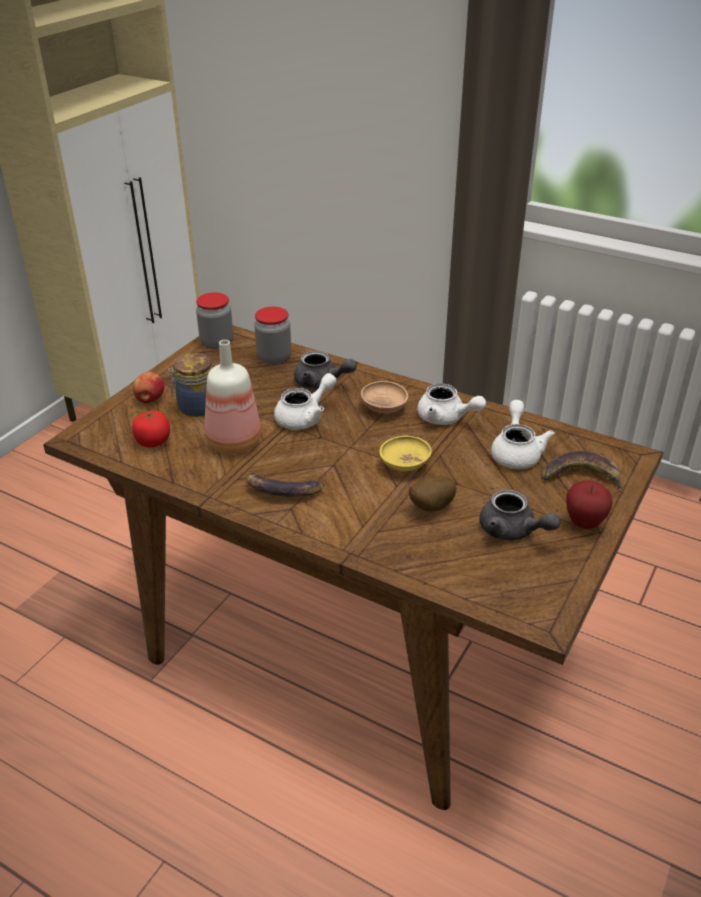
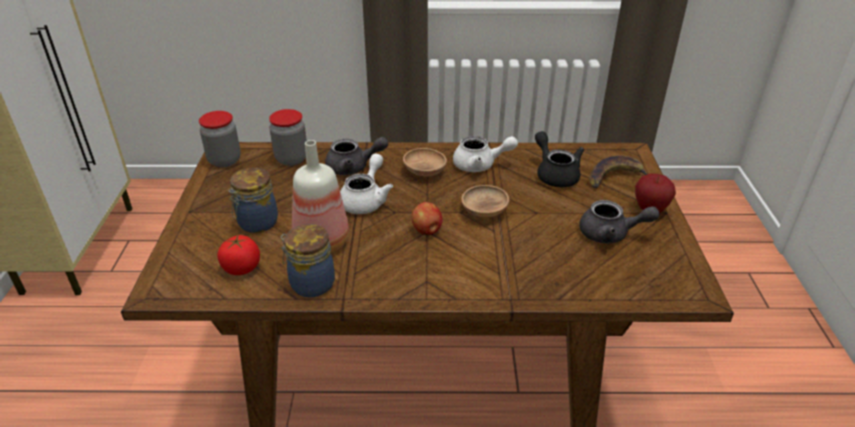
camera: 30 degrees left, 0 degrees up
apple [133,372,164,403] -> apple moved to [411,202,442,235]
banana [247,470,324,497] -> none
yellow bowl [379,436,432,471] -> brown bowl [461,185,509,217]
potato [409,475,456,512] -> none
white teapot [491,400,555,469] -> black teapot [535,131,584,187]
none -> jar [280,224,335,298]

